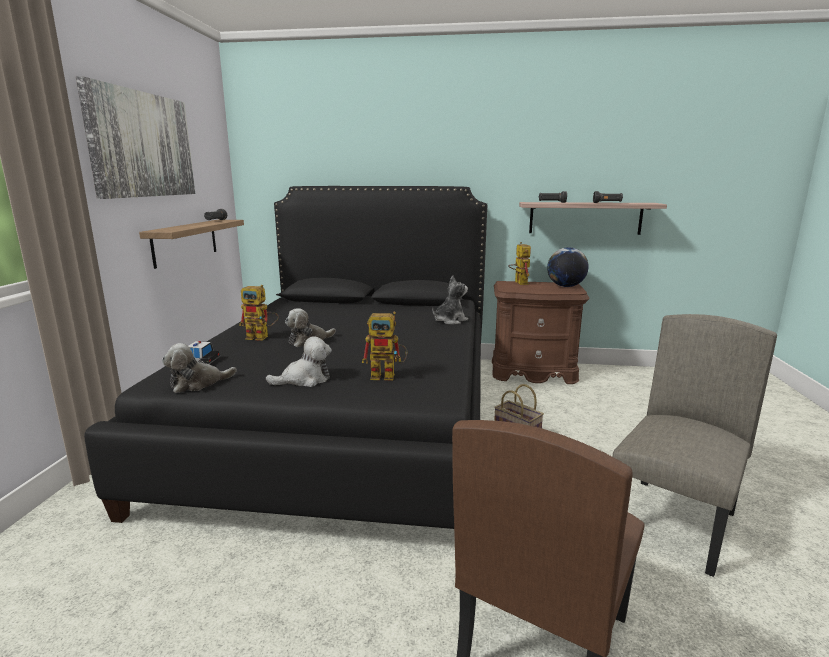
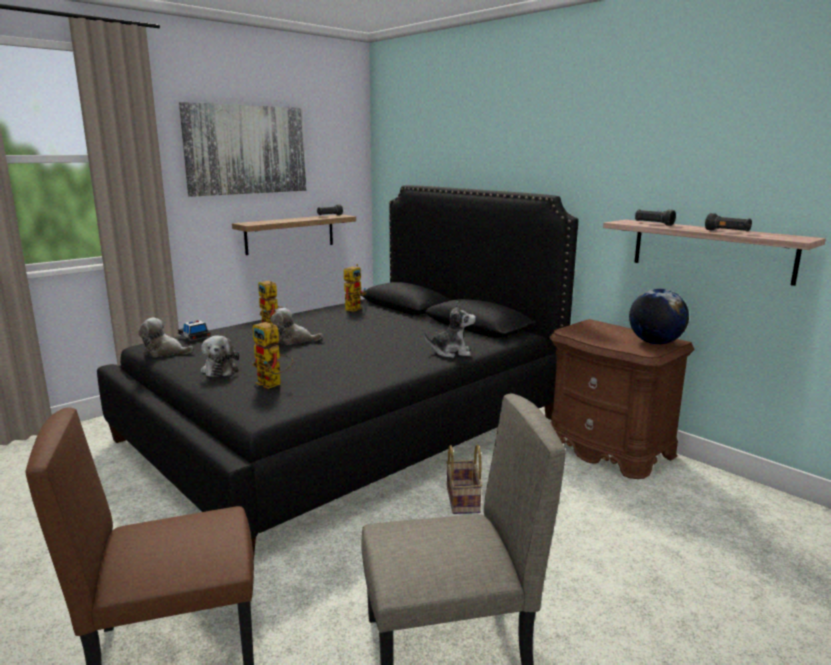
camera: 40 degrees right, 0 degrees up
plush toy [266,337,332,387] -> plush toy turned 60 degrees clockwise [201,336,239,377]
toy robot [508,242,531,285] -> toy robot moved to [344,264,366,312]

